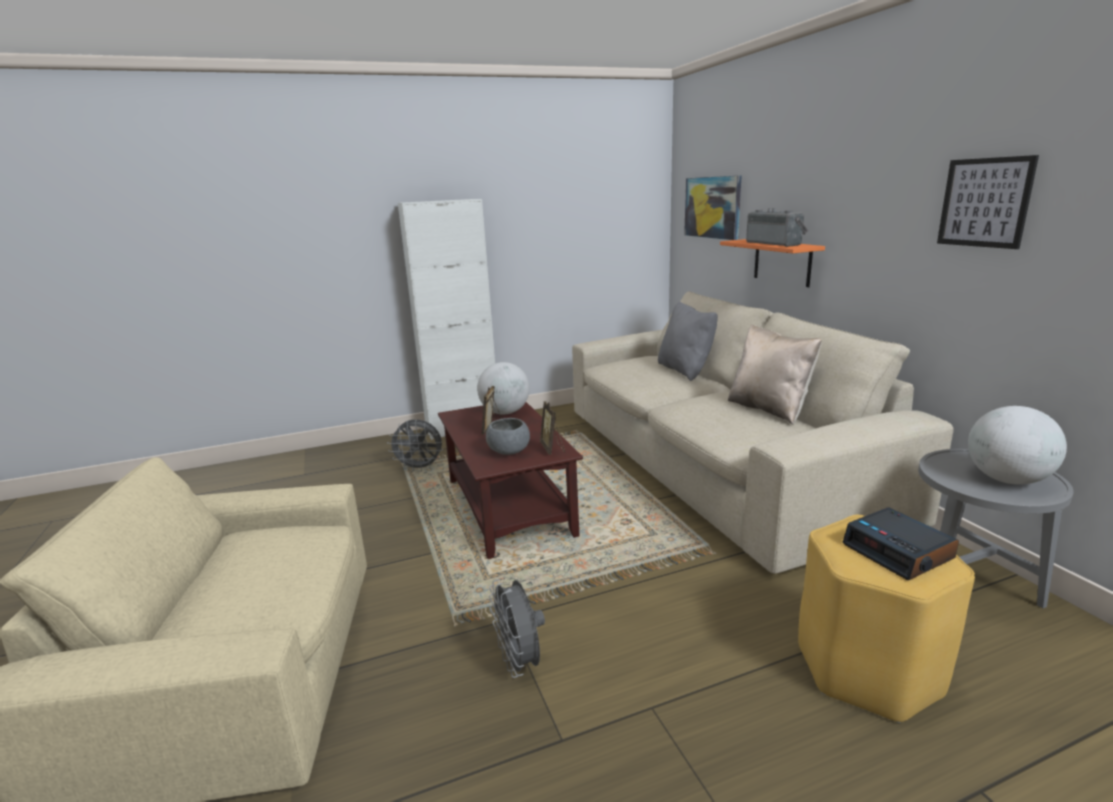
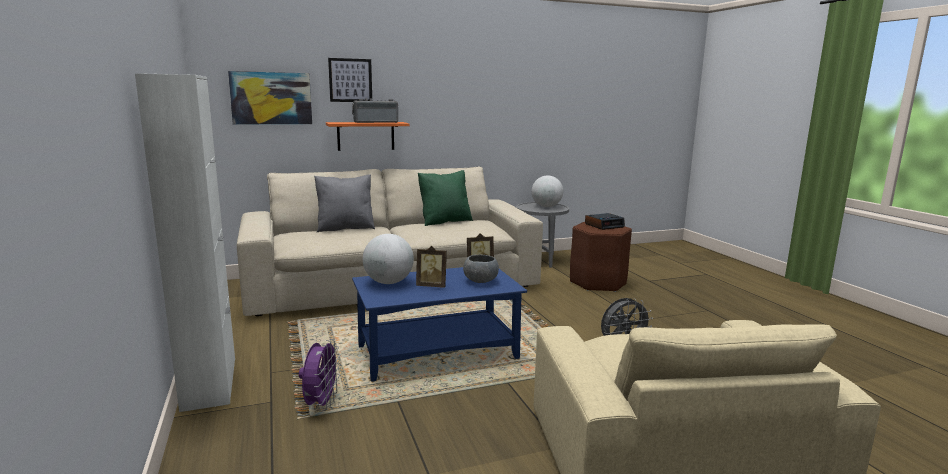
camera: 90 degrees left, 5 degrees down
grey fan [387,419,443,471] -> purple fan [299,339,341,410]
brown coffee table [438,402,583,559] -> blue coffee table [352,267,527,382]
beige pillow [728,324,822,424] -> green pillow [418,170,473,226]
yellow stool [798,515,975,723] -> brown stool [570,222,632,292]
picture [937,155,1039,249] -> picture moved to [328,58,372,102]

